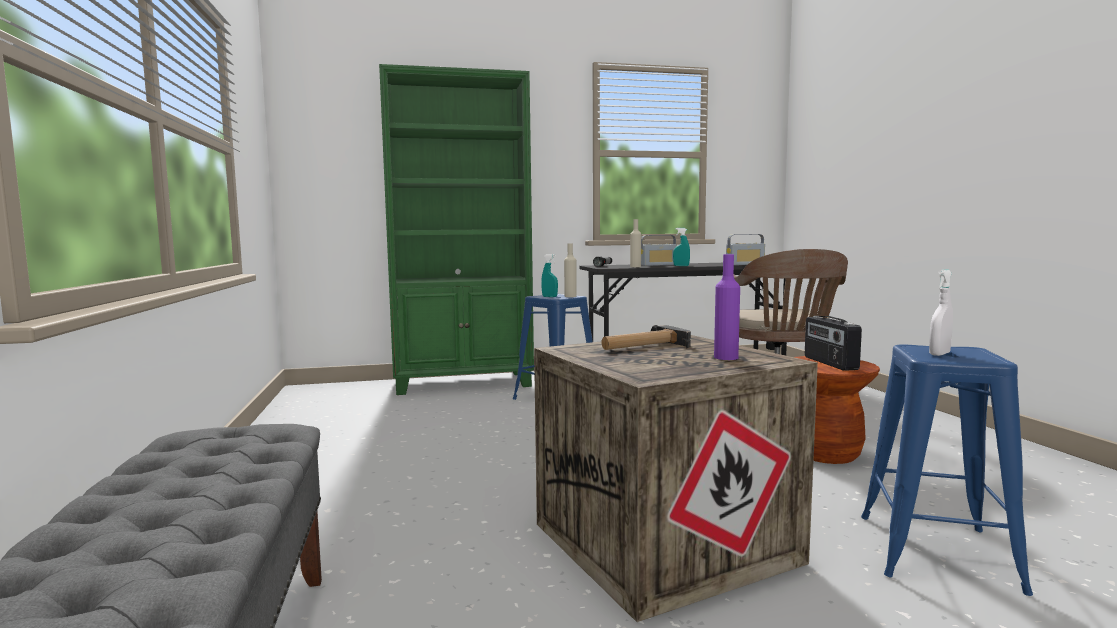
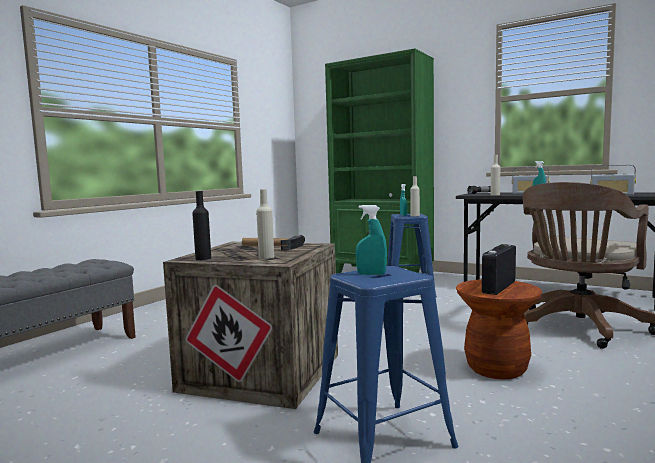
camera: 45 degrees right, 0 degrees up
purple bottle [714,254,740,360] -> beige bottle [256,189,274,259]
white spray bottle [929,270,953,356] -> turquoise spray bottle [356,205,387,275]
none -> black bottle [192,191,211,260]

